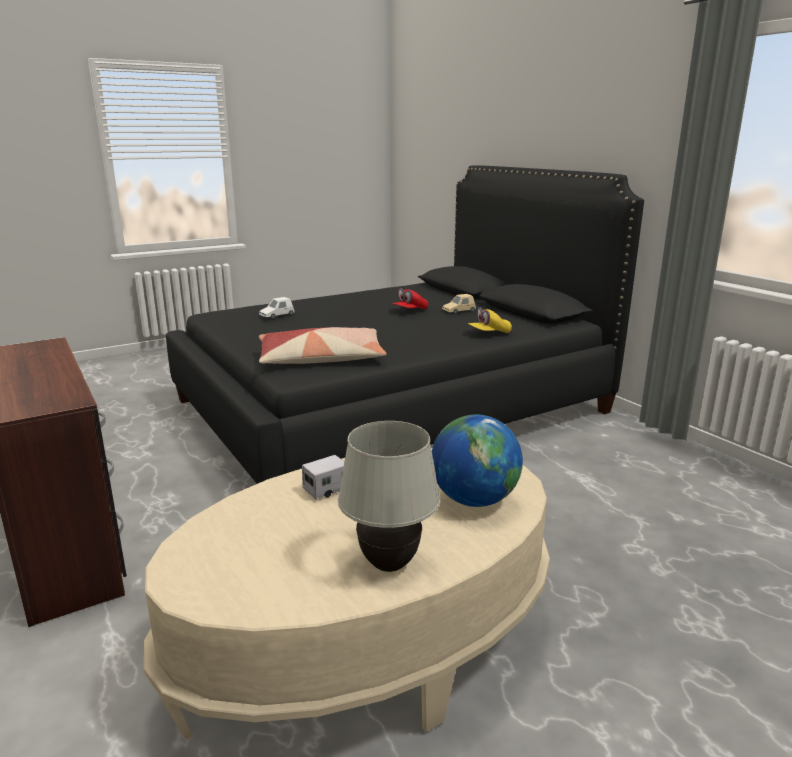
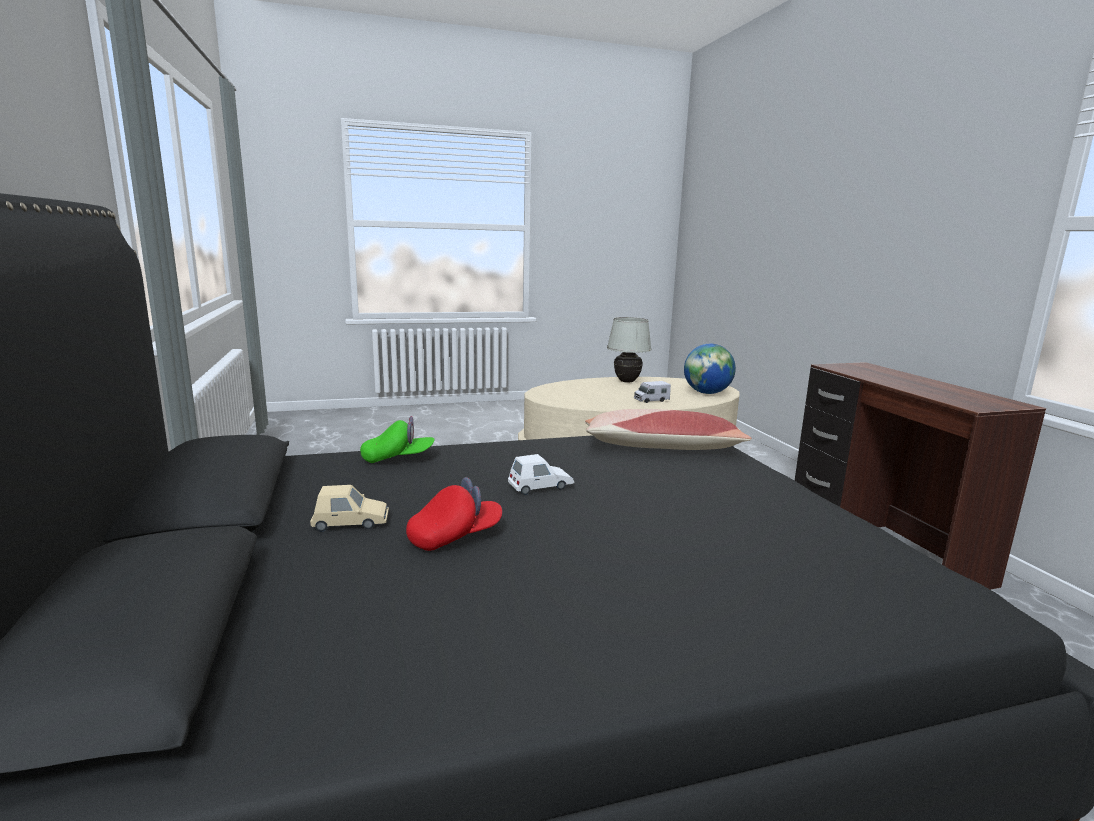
camera: 165 degrees left, 5 degrees down
white toy car [259,297,295,319] -> white toy car moved to [508,454,574,495]
globe [432,415,523,507] -> globe moved to [684,344,736,394]
yellow cap [468,307,512,333] -> green cap [360,416,434,463]

